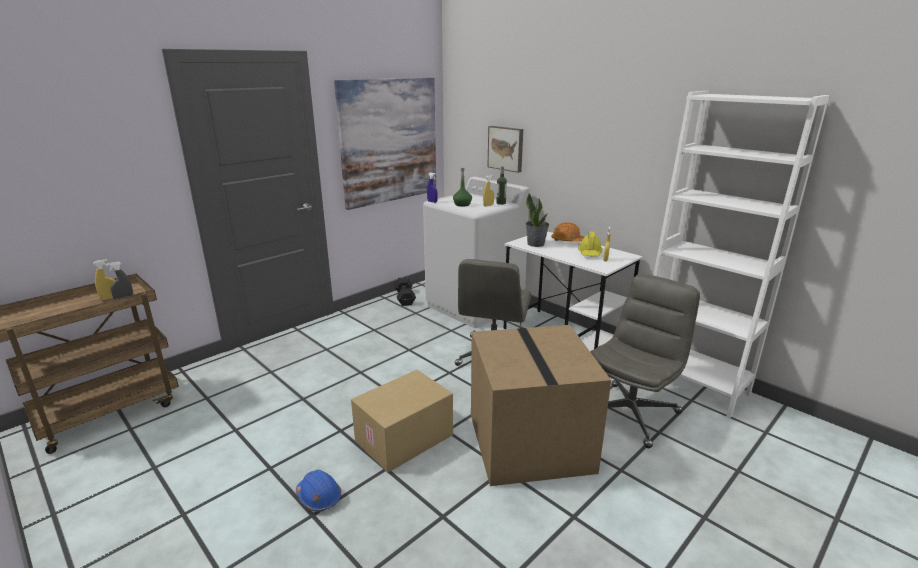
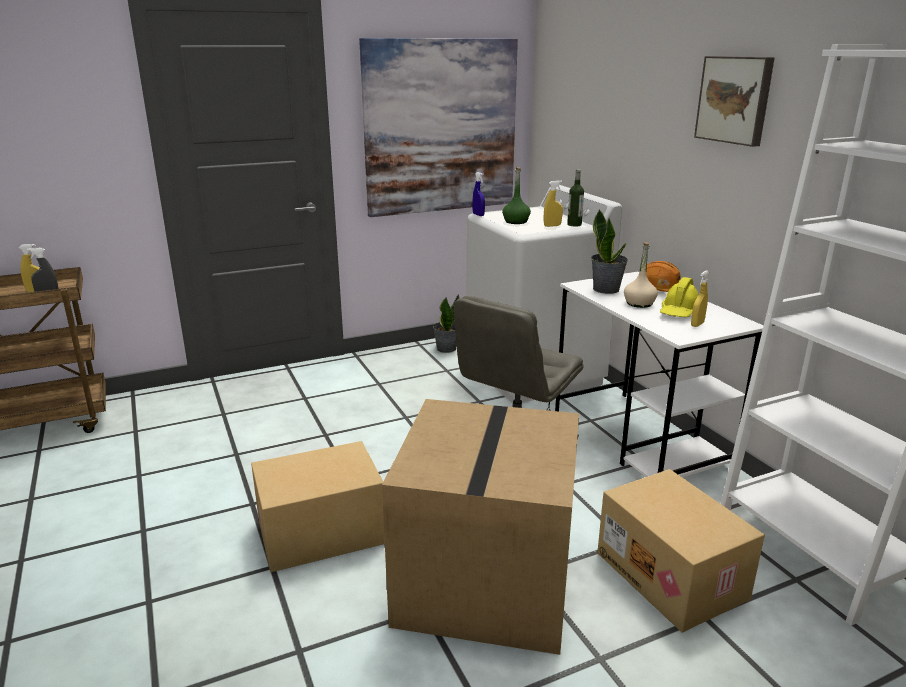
camera: 20 degrees right, 0 degrees up
blue hard hat [296,470,341,511] -> none
black dumbbell [394,277,416,306] -> potted plant [433,294,460,353]
picture [487,126,523,173] -> picture moved to [694,56,775,147]
grey office chair [590,274,700,448] -> cardboard box [597,469,765,633]
none -> beige bottle [624,242,658,308]

